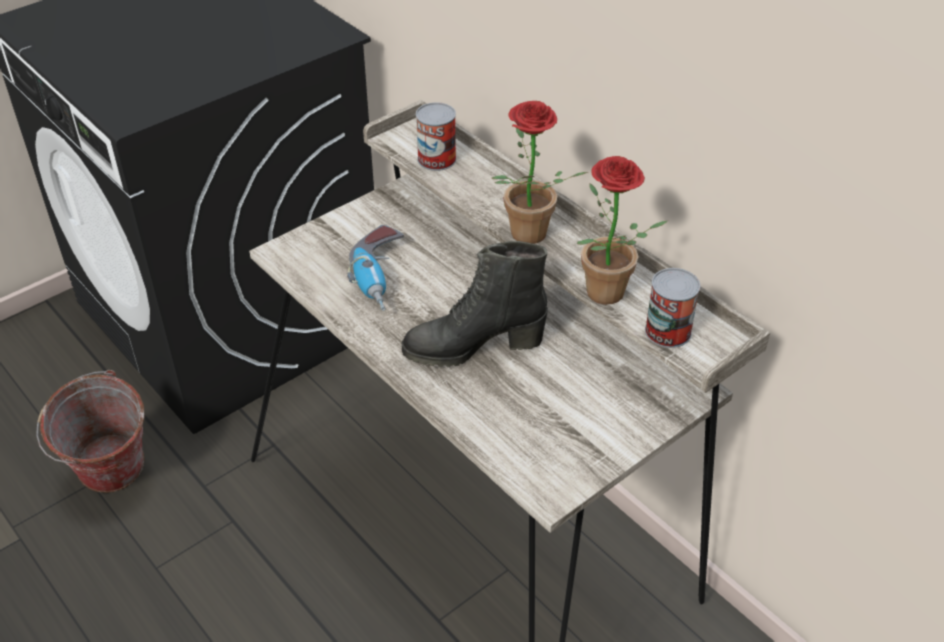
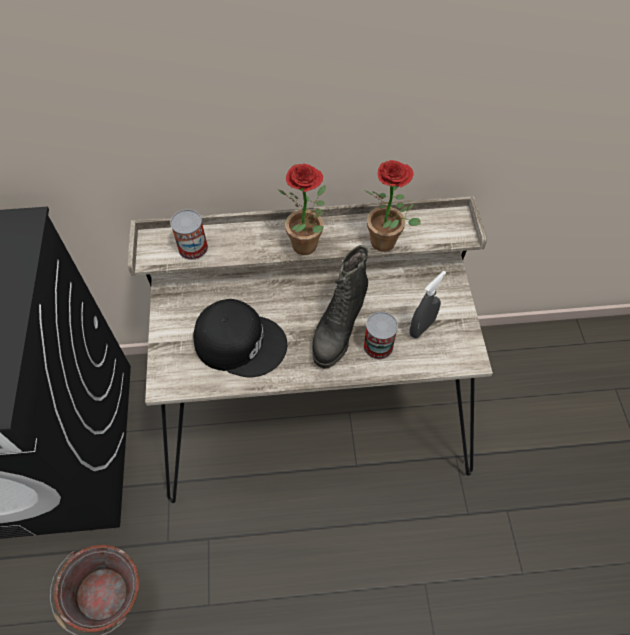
camera: 55 degrees left, 15 degrees up
power drill [347,225,404,311] -> black cap [193,299,287,378]
can [645,268,700,348] -> can moved to [363,312,398,360]
none -> grey spray bottle [409,271,446,338]

